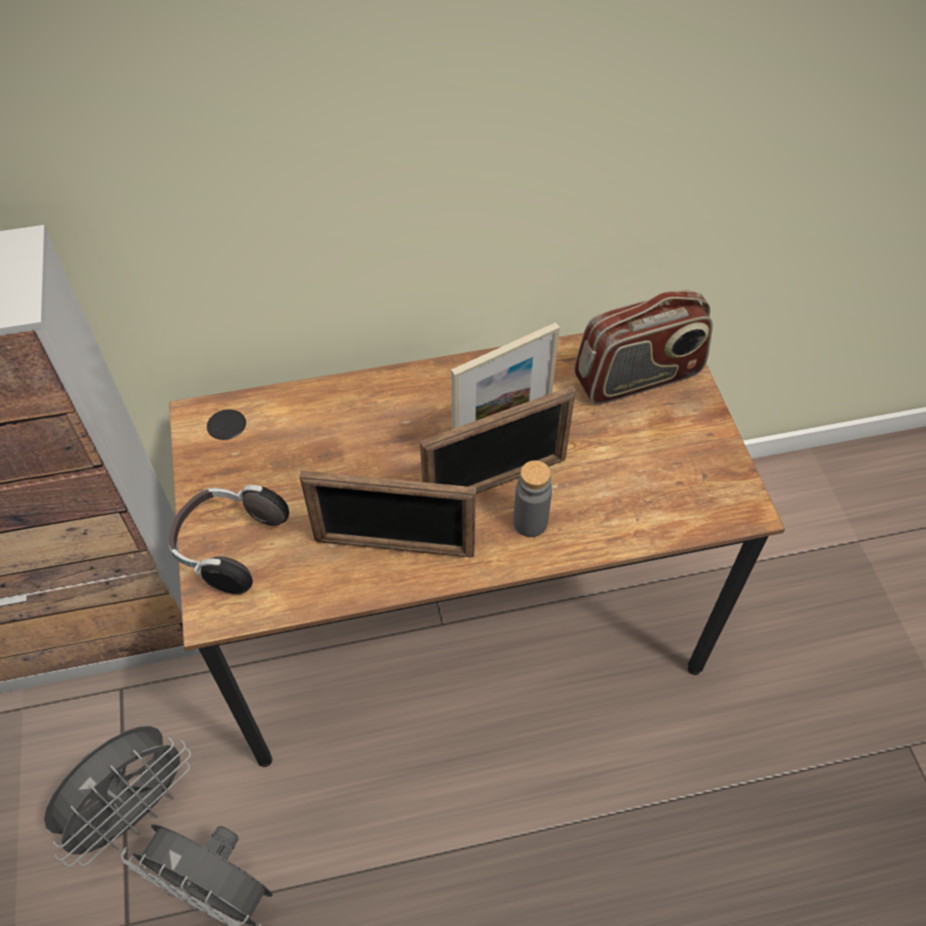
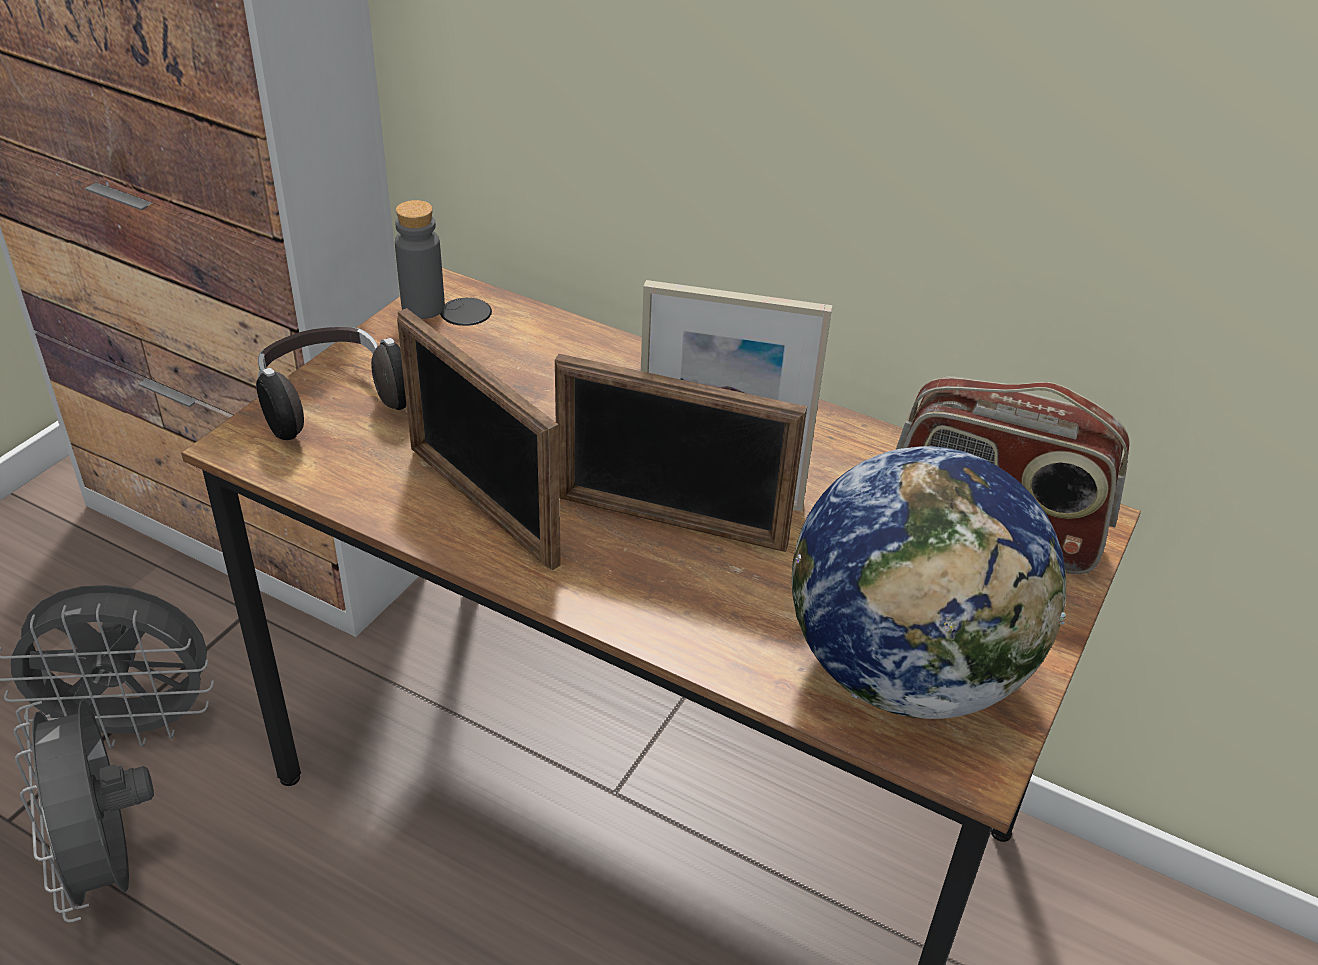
camera: 40 degrees right, 15 degrees down
grey bottle [513,460,552,537] -> grey bottle moved to [395,200,445,319]
none -> globe [791,446,1066,719]

